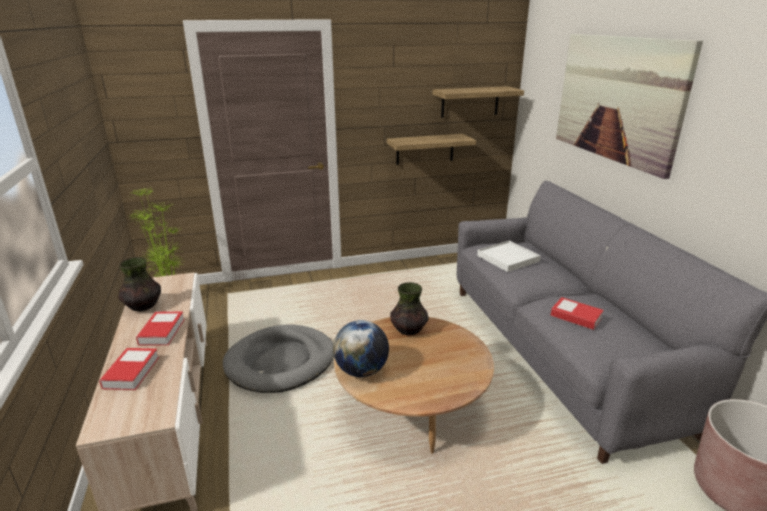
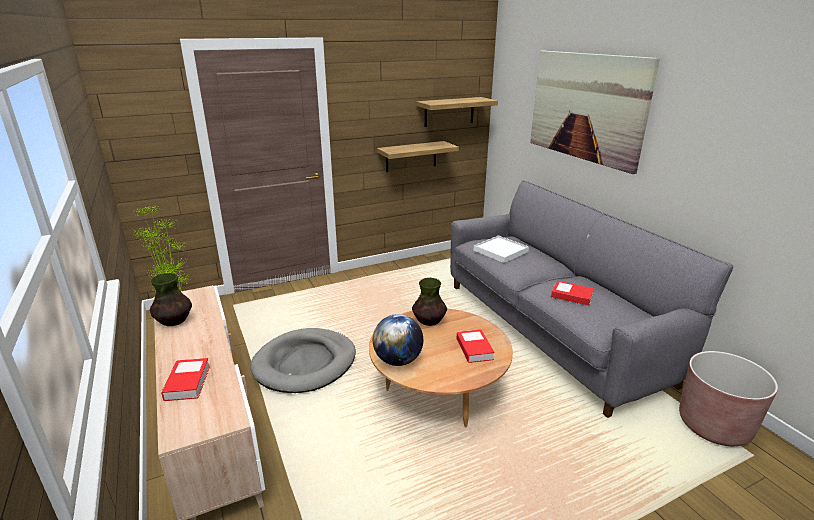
camera: 10 degrees left, 0 degrees up
book [136,311,185,346] -> book moved to [457,329,495,363]

